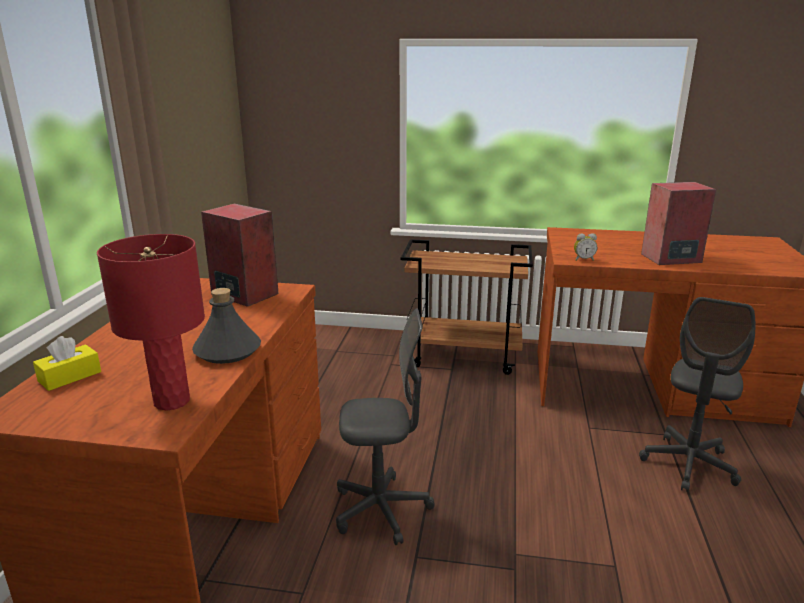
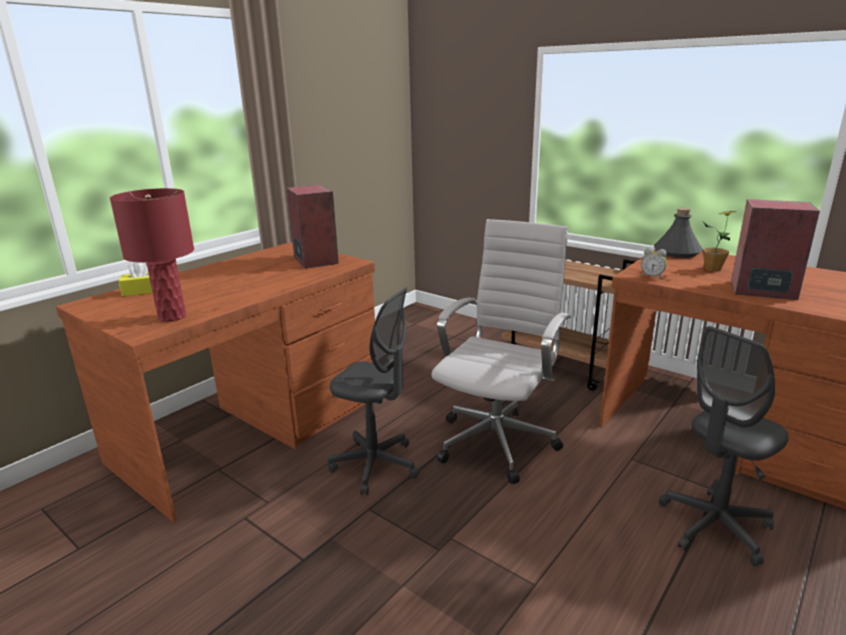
camera: 30 degrees right, 0 degrees up
grey bottle [192,288,261,364] -> grey bottle moved to [654,208,703,258]
none -> white office chair [431,219,571,484]
none -> potted plant [703,211,737,272]

